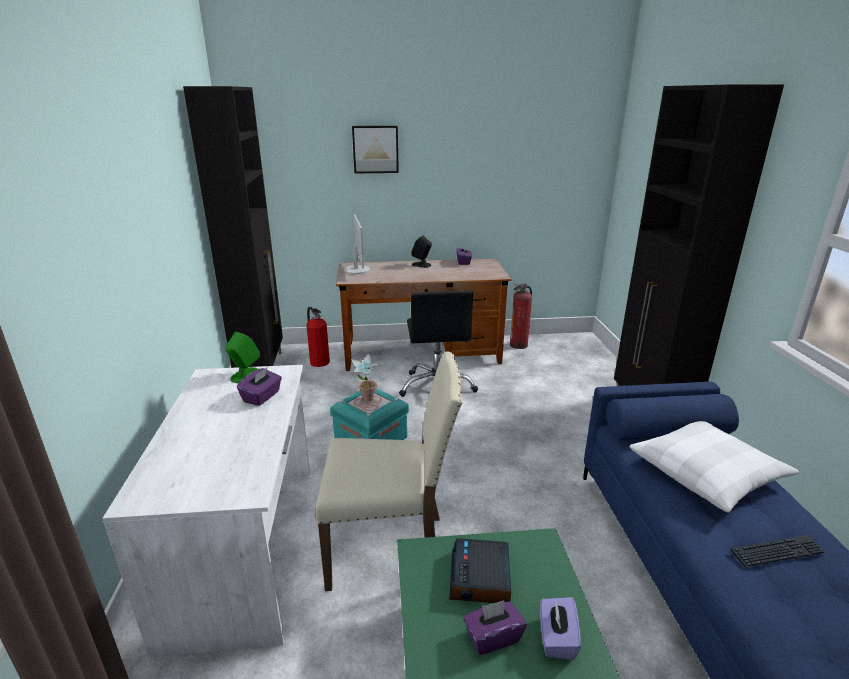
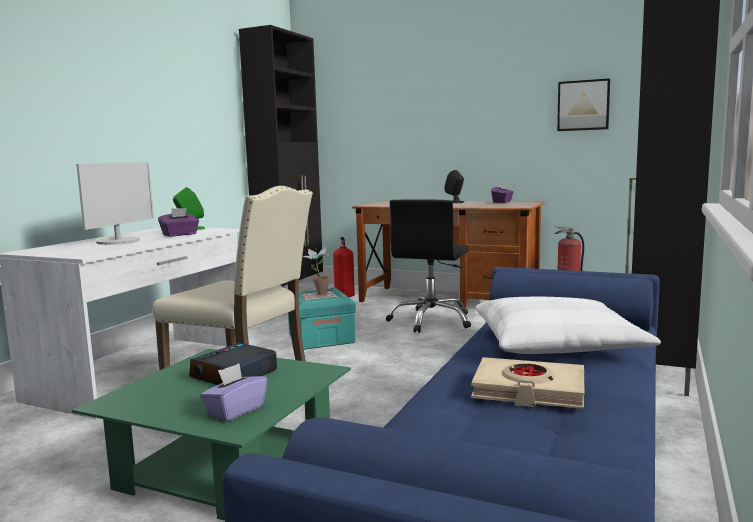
camera: 30 degrees right, 15 degrees down
monitor [344,214,370,274] -> monitor moved to [76,162,154,245]
picture [352,126,399,174] -> picture moved to [557,78,610,131]
purple tissue box [463,600,527,655] -> none
keyboard [730,535,826,568] -> beige book [471,357,585,409]

